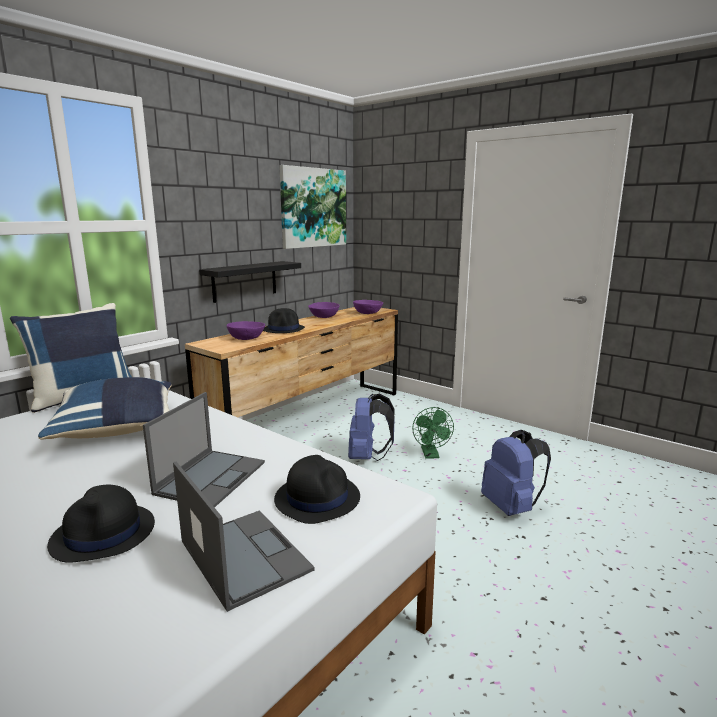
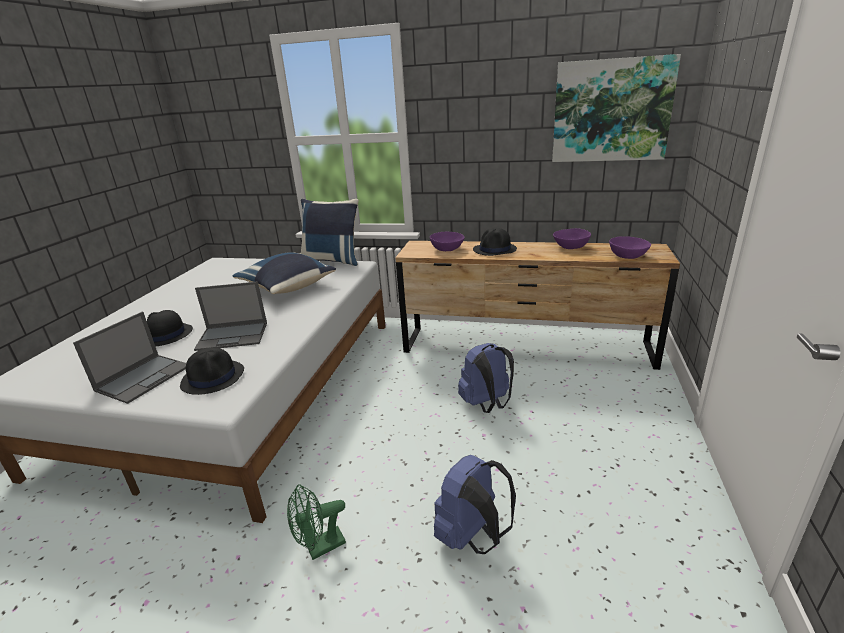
camera: 65 degrees right, 10 degrees up
black shelf [199,261,301,303] -> none
green fan [412,407,454,459] -> green fan moved to [287,484,346,560]

